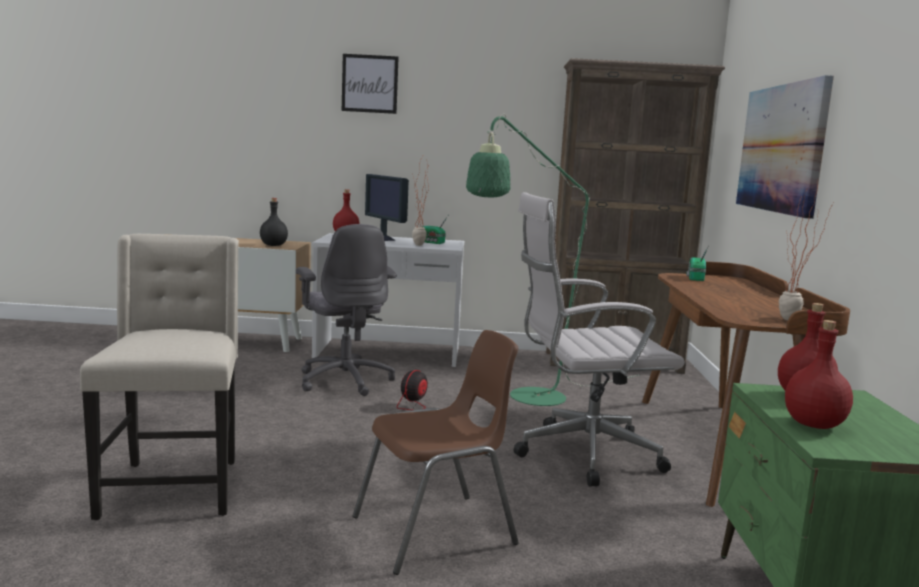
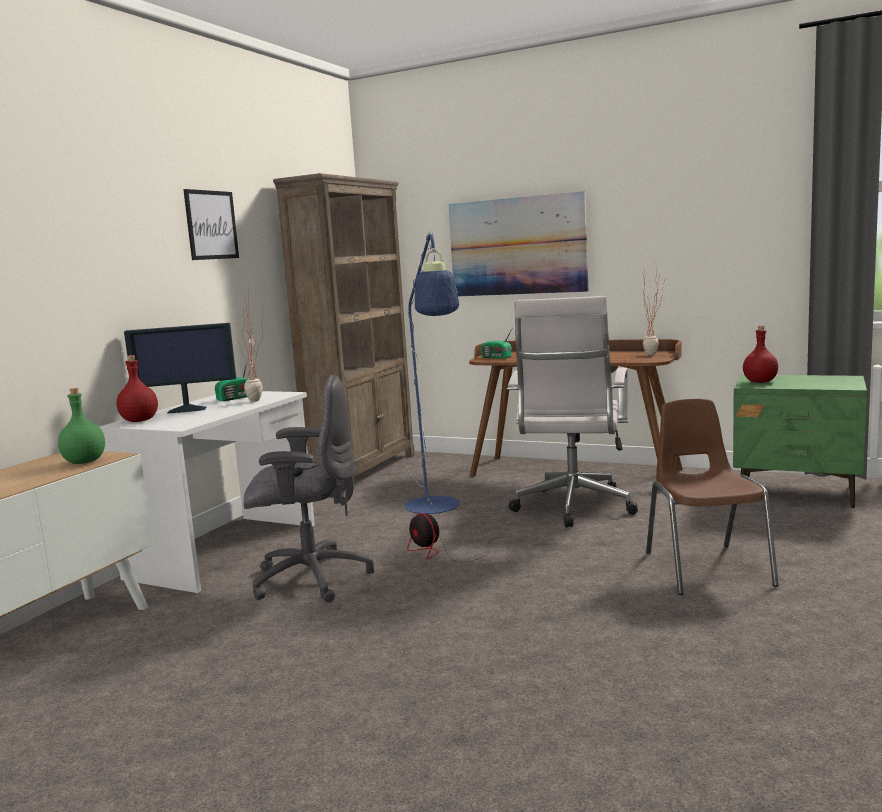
camera: 65 degrees left, 0 degrees up
beige chair [80,234,239,520] -> none
black bottle [260,198,288,246] -> green bottle [58,388,105,464]
picture [342,54,399,114] -> picture moved to [183,189,239,260]
green floor lamp [466,114,638,406] -> blue floor lamp [405,231,460,514]
red bottle [785,320,853,429] -> none

